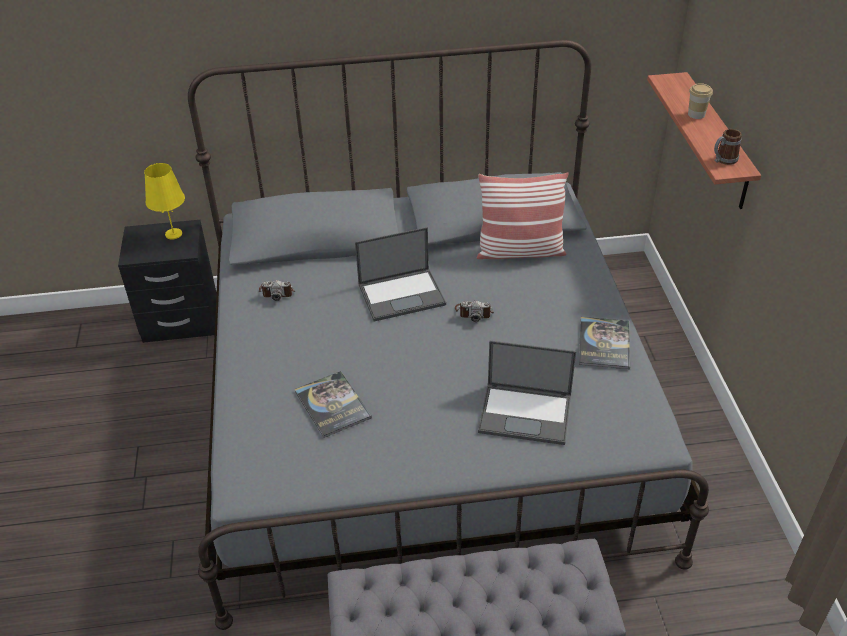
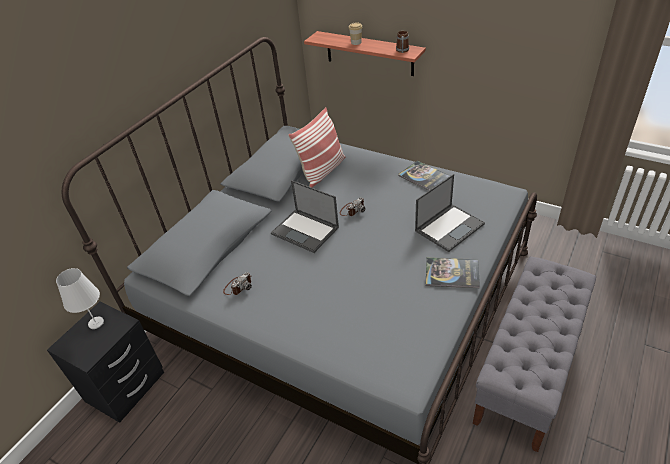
camera: 50 degrees left, 0 degrees up
yellow table lamp [144,163,185,240] -> white table lamp [56,268,104,329]
book [295,371,372,438] -> book moved to [426,257,480,288]
laptop [355,227,446,322] -> laptop turned 105 degrees clockwise [271,180,339,253]

